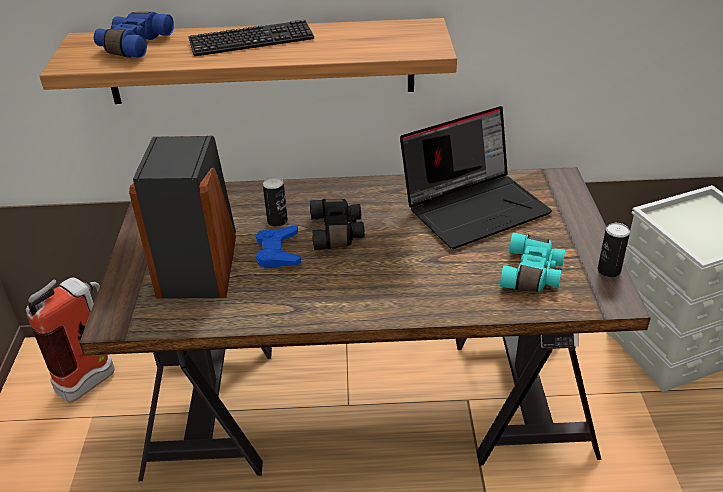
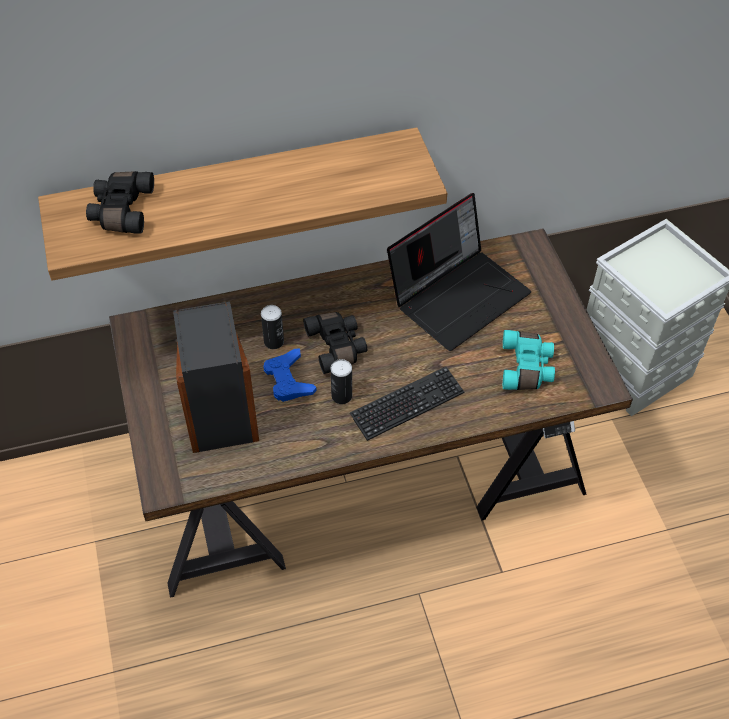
camera: 15 degrees left, 15 degrees up
fire extinguisher [26,278,114,402] -> none
blue binoculars [94,12,174,58] -> black binoculars [86,171,154,234]
keyboard [188,20,314,56] -> keyboard moved to [350,367,464,441]
can [597,223,630,277] -> can moved to [331,359,352,404]

